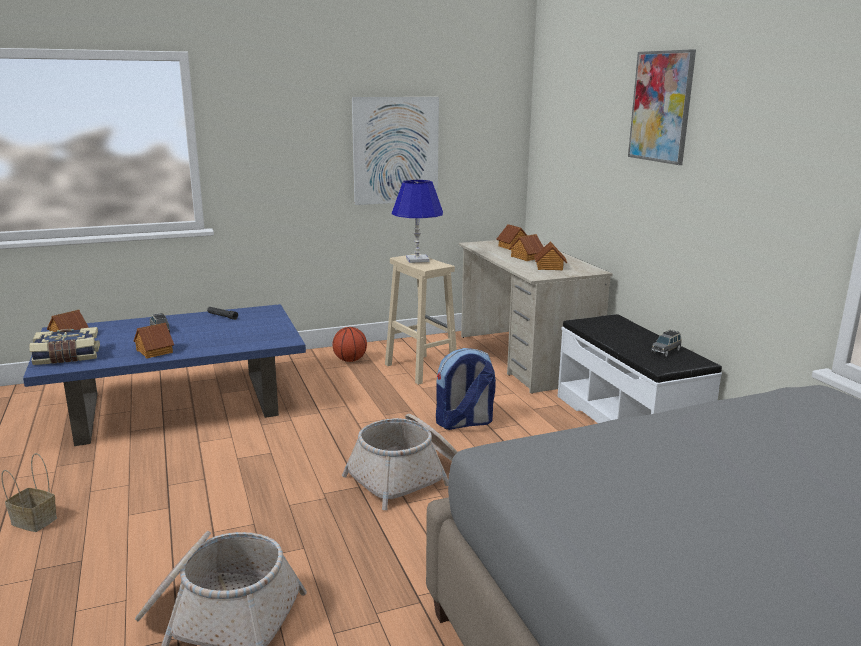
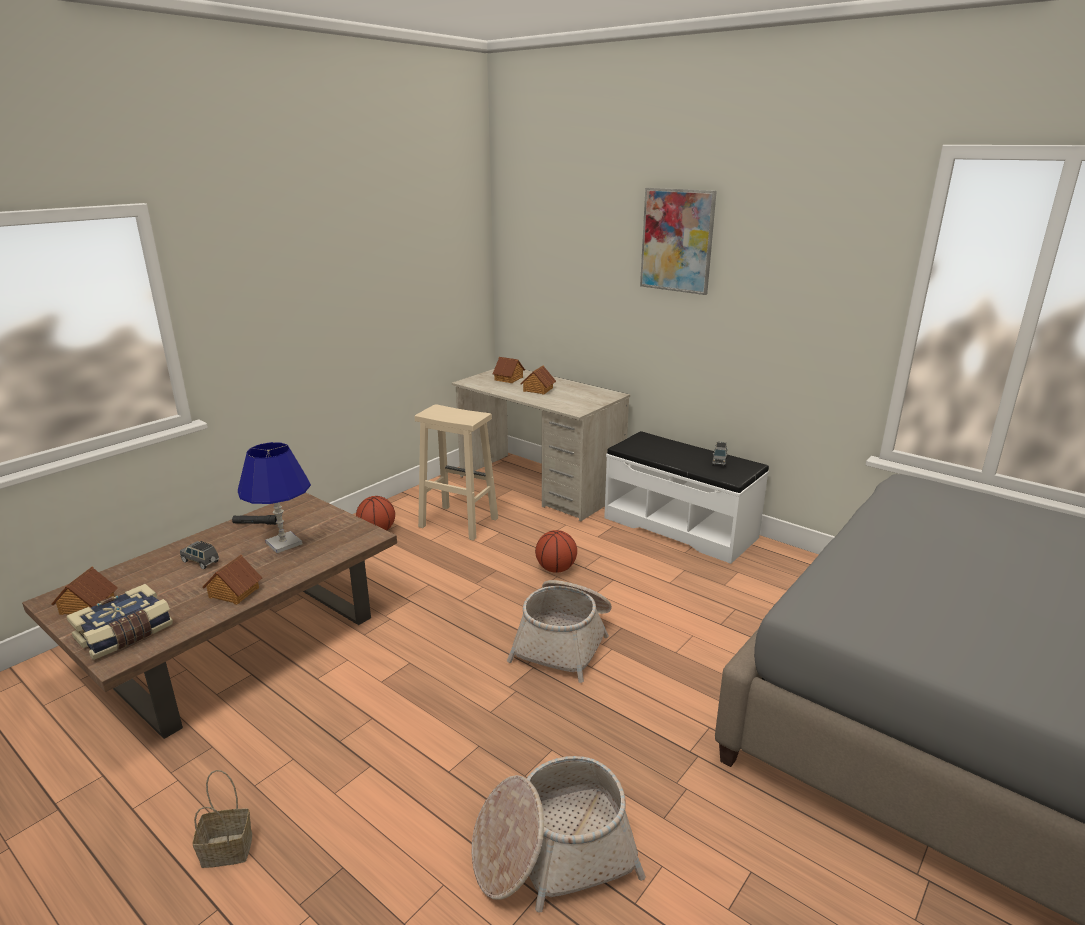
camera: 30 degrees left, 5 degrees up
blue coffee table [23,304,306,446] -> brown coffee table [22,492,397,739]
picture [352,97,439,205] -> none
blue table lamp [392,180,443,263] -> blue table lamp moved to [238,442,311,553]
backpack [436,348,496,430] -> basketball [535,530,577,573]
toy house [534,242,567,271] -> none

